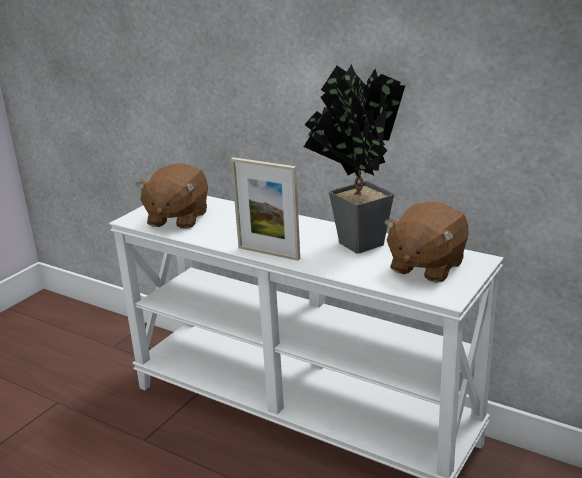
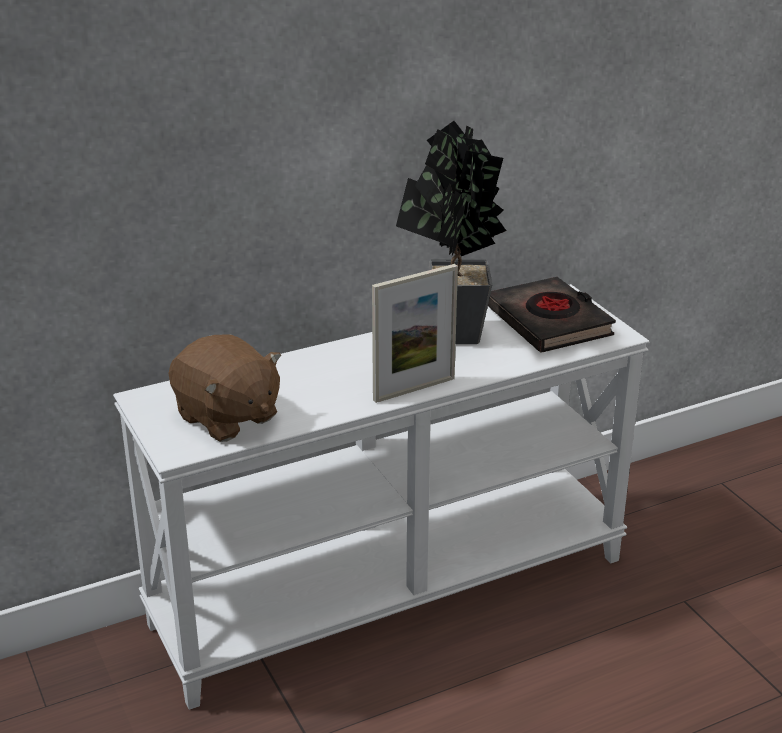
camera: 60 degrees left, 5 degrees up
brown plush toy [384,202,469,283] -> black book [488,277,616,353]

